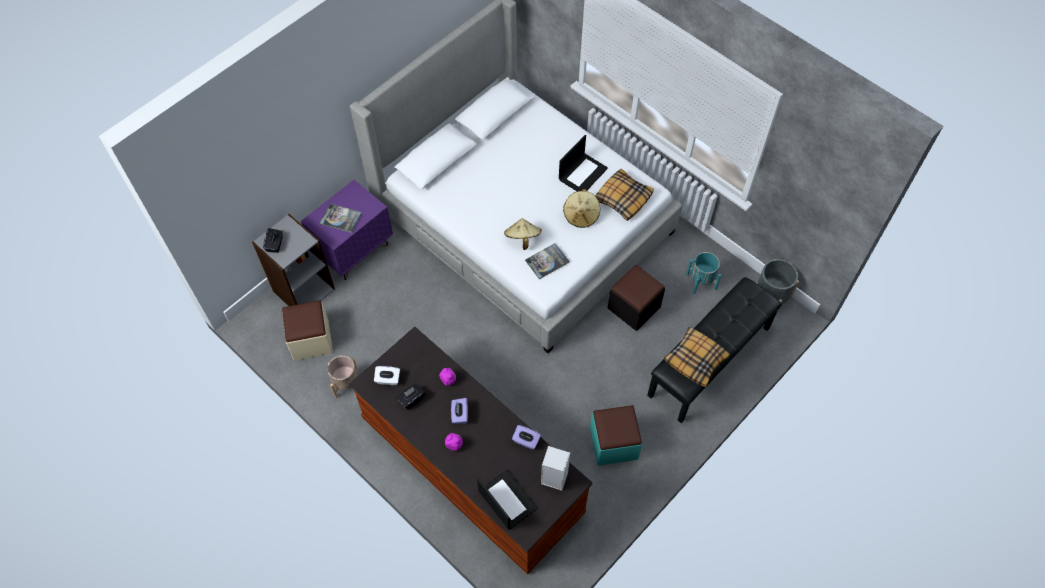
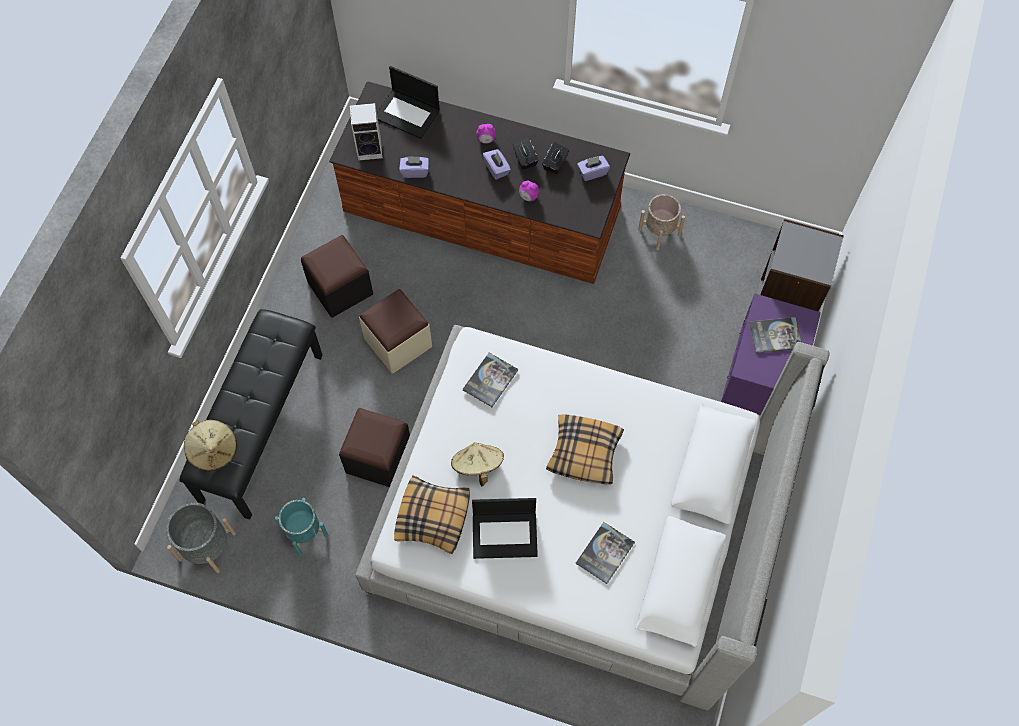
camera: 155 degrees right, 5 degrees up
black tissue box [263,228,283,253] -> black tissue box moved to [513,137,538,170]
beige ottoman [282,300,333,361] -> beige ottoman moved to [359,289,432,373]
white tissue box [374,366,400,385] -> purple tissue box [577,156,610,181]
beige hat [504,218,542,250] -> beige hat moved to [184,420,237,471]
laptop [559,135,608,191] -> laptop turned 105 degrees counterclockwise [472,498,538,559]
turquoise ottoman [590,405,642,466] -> black ottoman [301,235,373,318]
pillow [664,327,730,387] -> pillow moved to [546,414,624,484]
none -> book [575,522,635,584]

